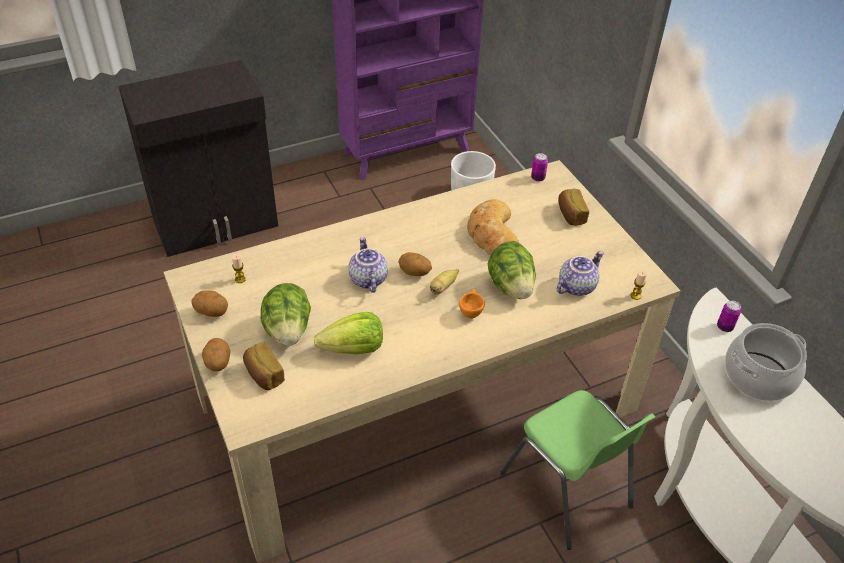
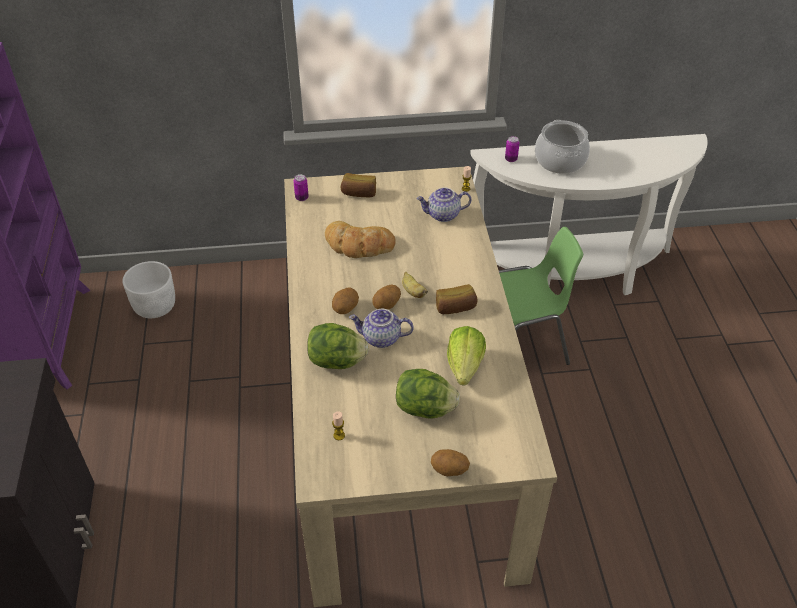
camera: 70 degrees left, 0 degrees up
potato [191,290,228,317] -> potato moved to [332,288,359,314]
bread [243,343,285,390] -> bread moved to [436,284,477,314]
orange cup [459,289,485,319] -> none
lettuce [488,241,536,299] -> lettuce moved to [307,323,369,369]
teapot [557,251,604,296] -> teapot turned 75 degrees counterclockwise [416,188,471,222]

